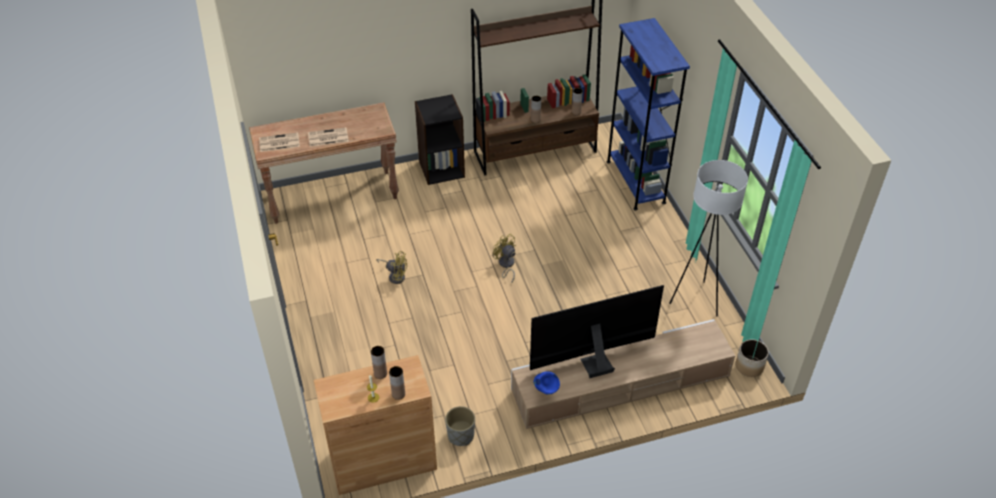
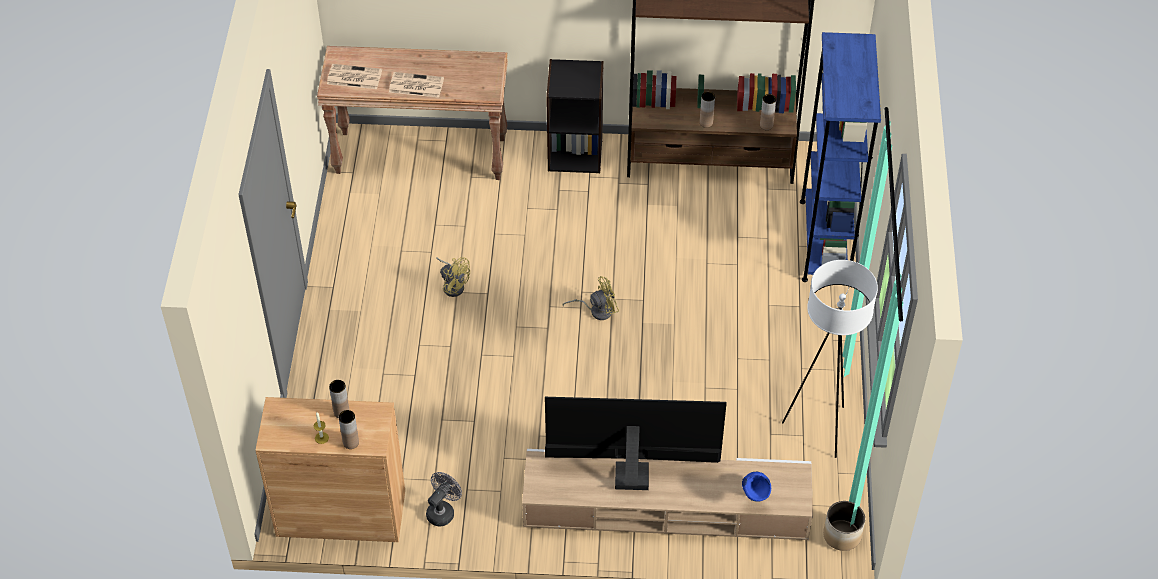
camera: 20 degrees right, 5 degrees up
grey planter [445,406,475,446] -> grey fan [426,472,462,527]
yellow fan [492,234,516,284] -> yellow fan turned 90 degrees clockwise [562,276,619,320]
blue vase [533,371,560,395] -> blue vase moved to [742,472,771,502]

